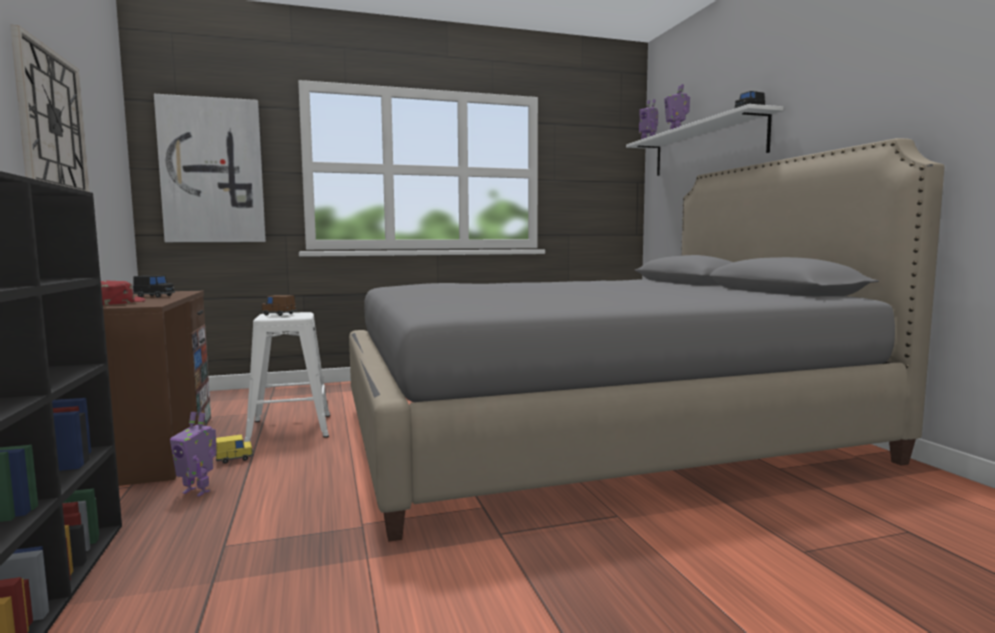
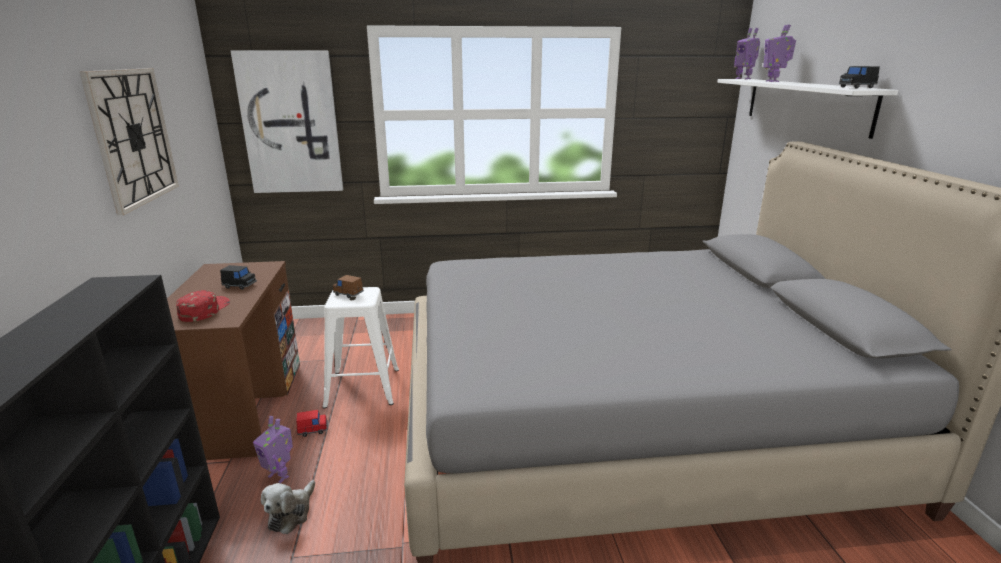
camera: 10 degrees right, 15 degrees up
yellow toy car [216,434,253,464] -> red toy car [296,410,328,437]
none -> plush toy [261,480,315,534]

